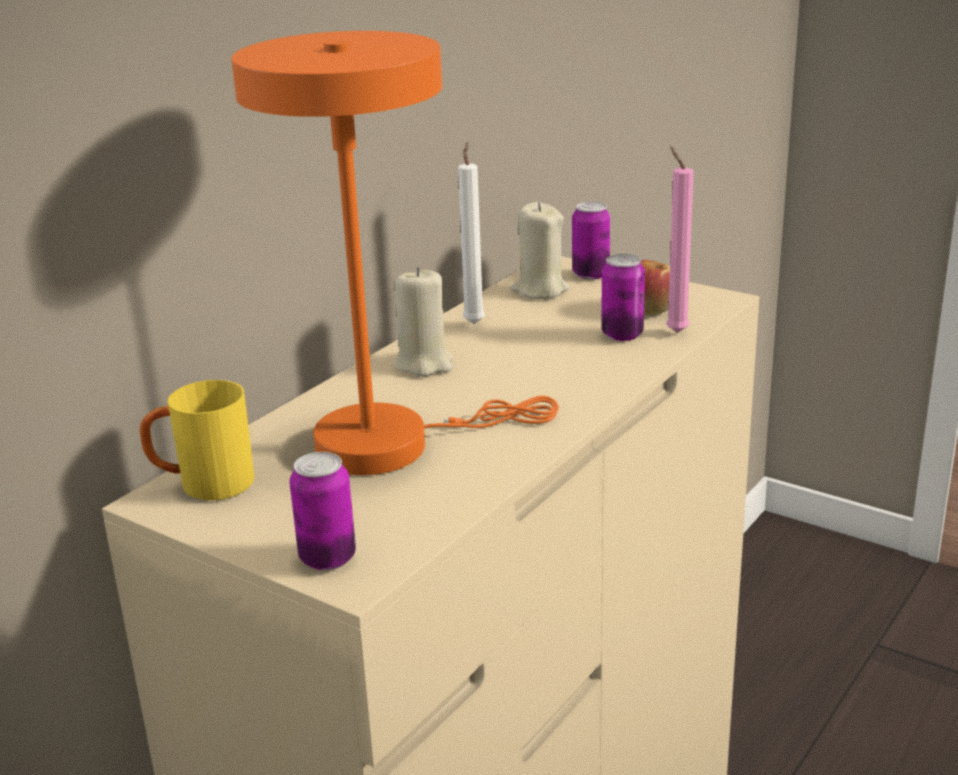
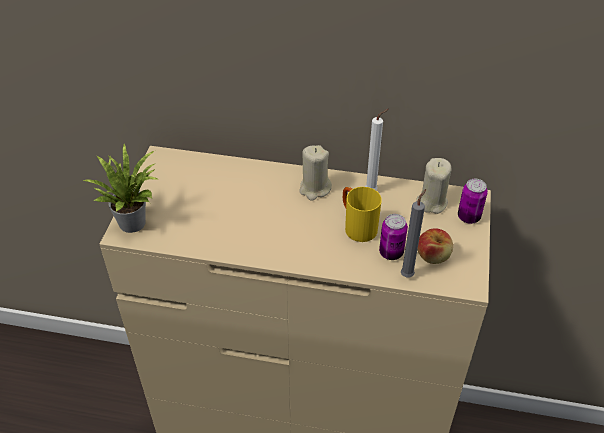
camera: 65 degrees right, 20 degrees up
yellow mug [140,380,254,500] -> yellow mug moved to [343,187,382,242]
orange table lamp [231,31,559,475] -> none
can [290,452,356,570] -> potted plant [82,144,160,233]
pink candle [666,146,694,333] -> grey candle [401,189,426,278]

